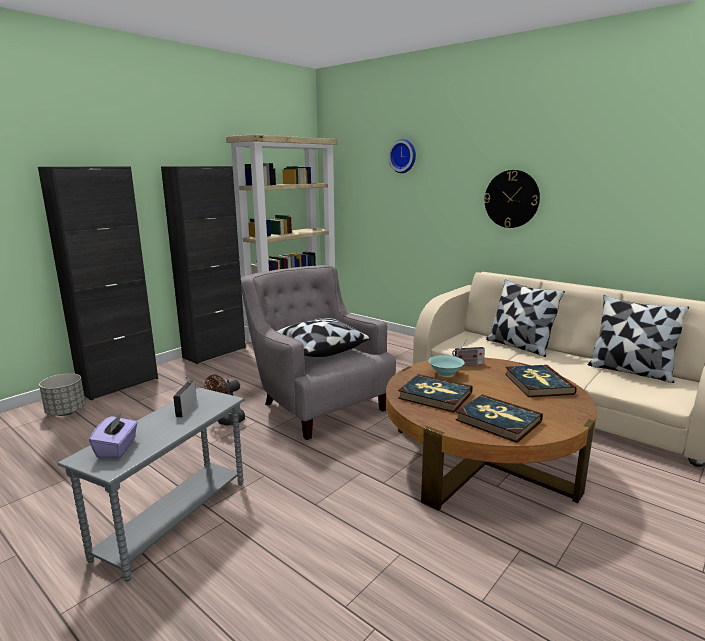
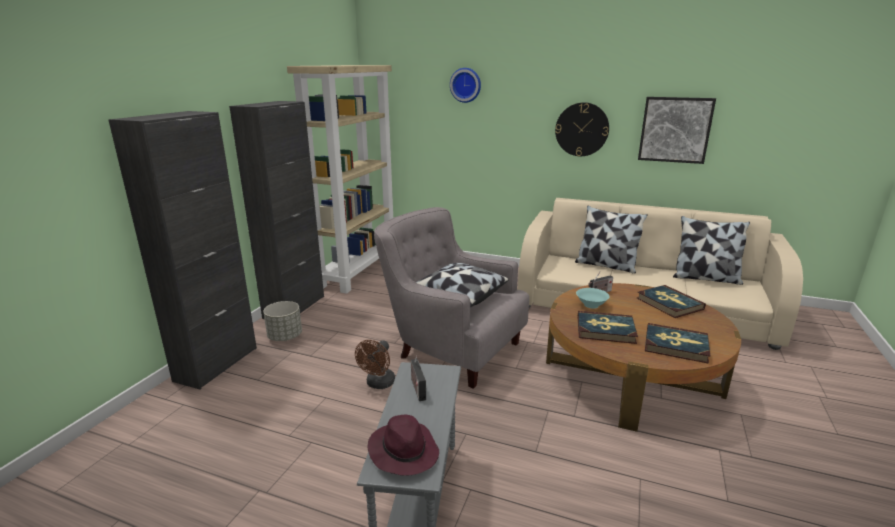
camera: 20 degrees left, 5 degrees up
grey planter [39,373,86,416] -> grey planter moved to [263,301,302,341]
purple tissue box [89,413,138,459] -> purple hat [368,415,439,476]
none -> picture [638,97,716,164]

